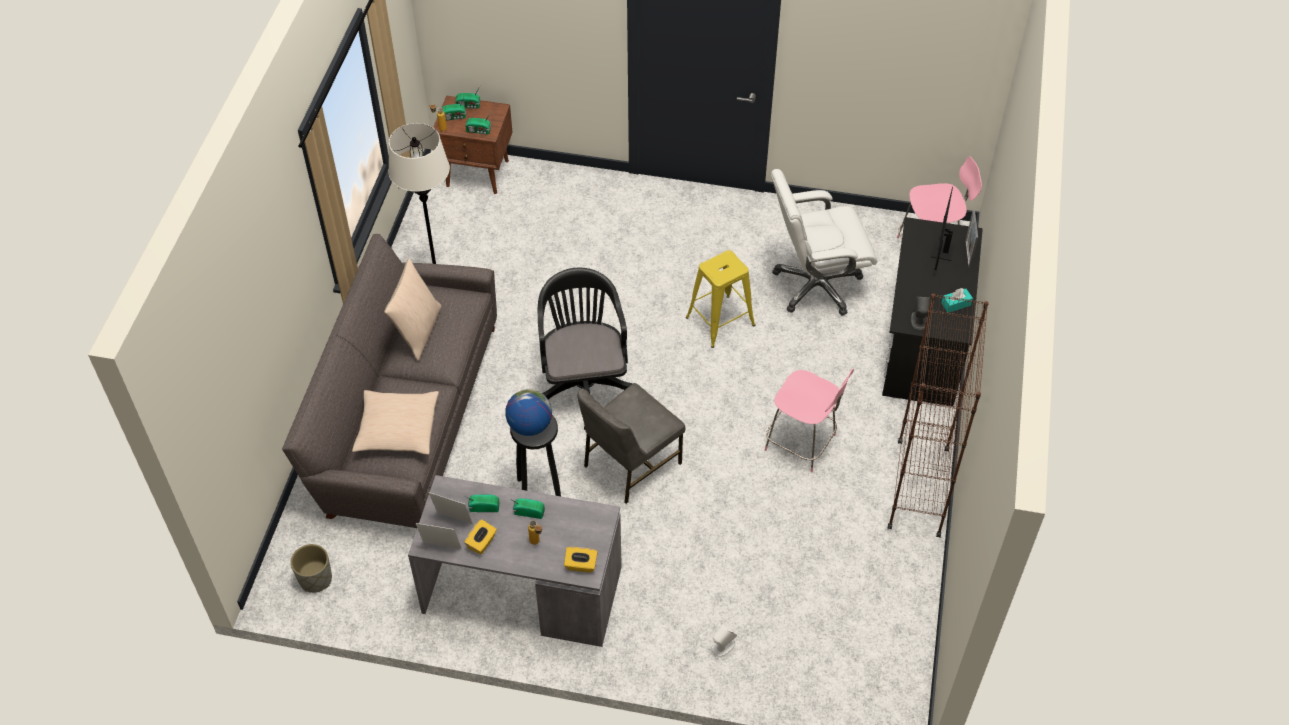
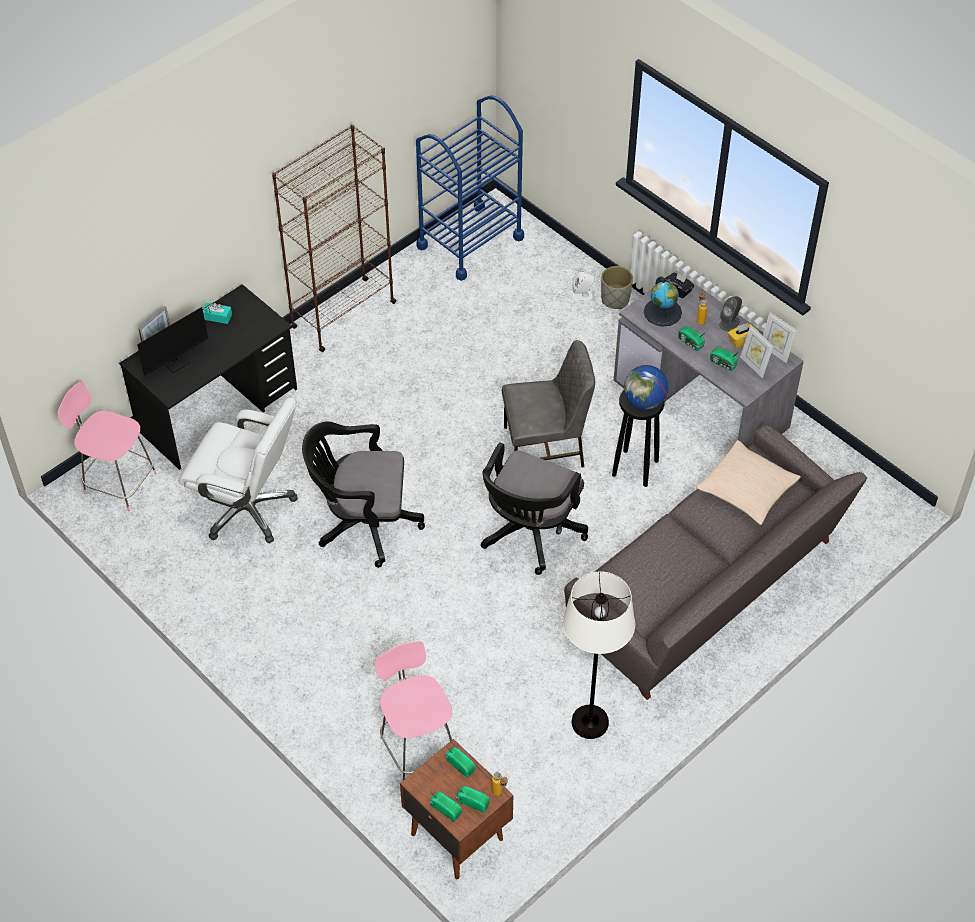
camera: 145 degrees left, 0 degrees up
grey planter [291,544,332,593] -> grey planter moved to [601,266,633,309]
beige pillow [384,258,442,361] -> none
yellow tissue box [564,547,598,573] -> black tissue box [664,272,694,299]
yellow stool [686,250,755,348] -> black office chair [302,421,425,568]
pink chair [765,369,854,473] -> pink chair moved to [375,641,452,780]
grey speaker [911,297,930,330] -> grey speaker moved to [719,296,742,331]
none -> blue cart [416,95,524,281]
none -> globe [644,276,682,327]

